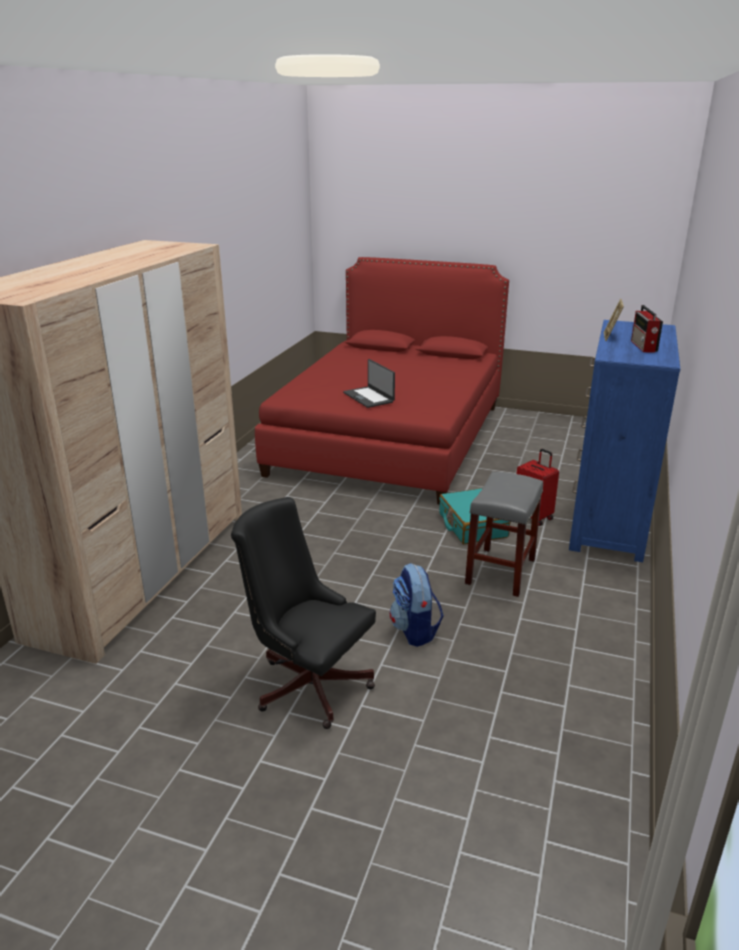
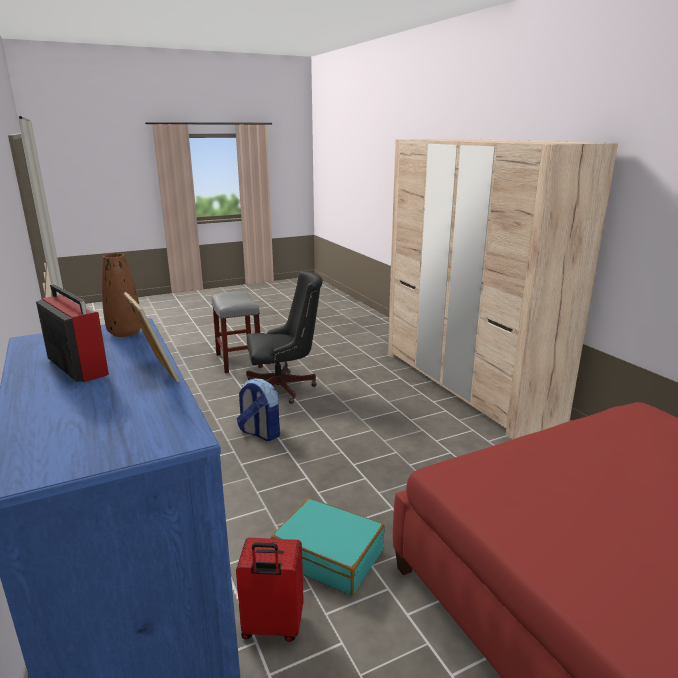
camera: 135 degrees right, 5 degrees down
laptop [343,359,395,408] -> none
grey stool [465,472,543,597] -> grey stool moved to [212,292,263,374]
none -> brown vase [102,253,141,337]

